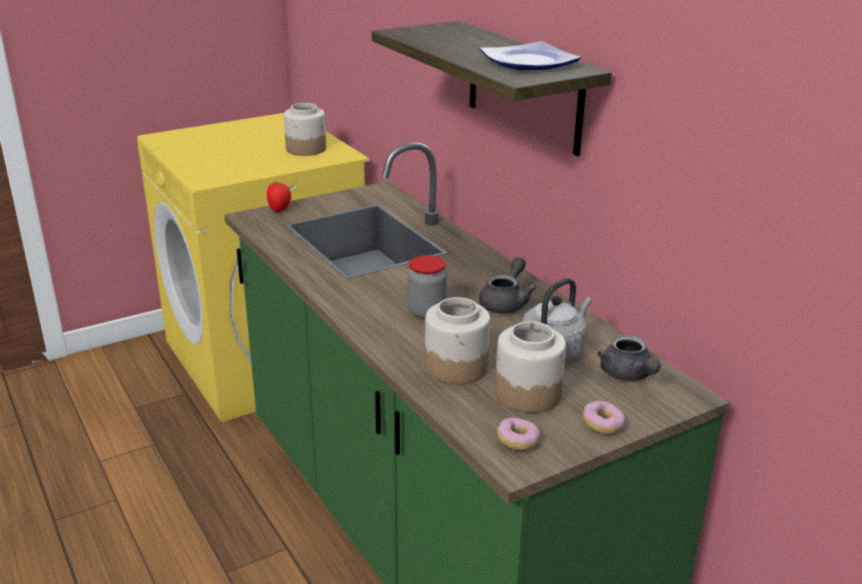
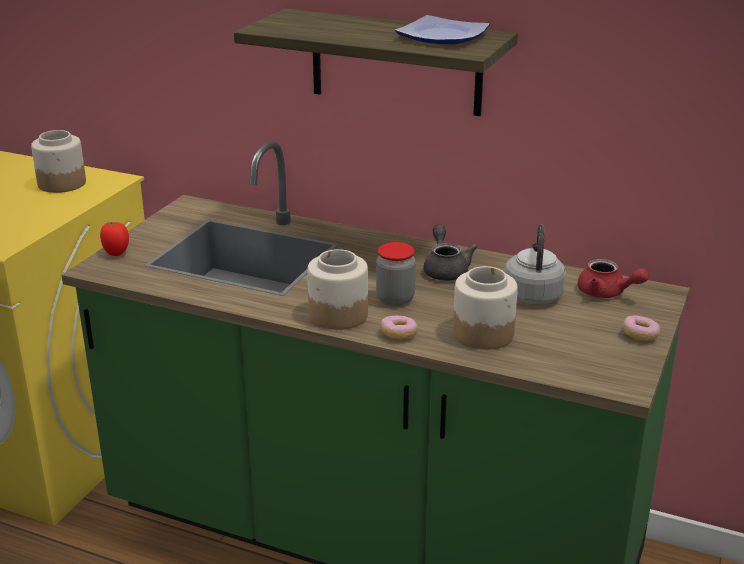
camera: 35 degrees left, 0 degrees up
jar [495,321,566,413] -> jar moved to [307,249,368,330]
donut [497,418,540,450] -> donut moved to [380,316,418,339]
grey teapot [597,335,661,381] -> red teapot [577,259,649,298]

